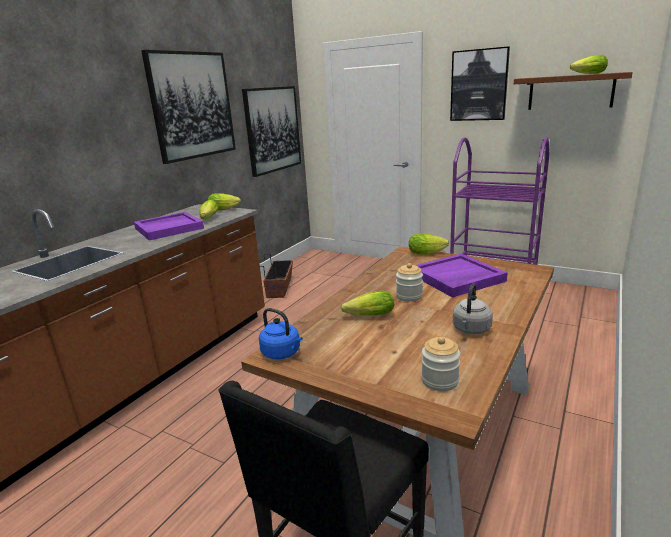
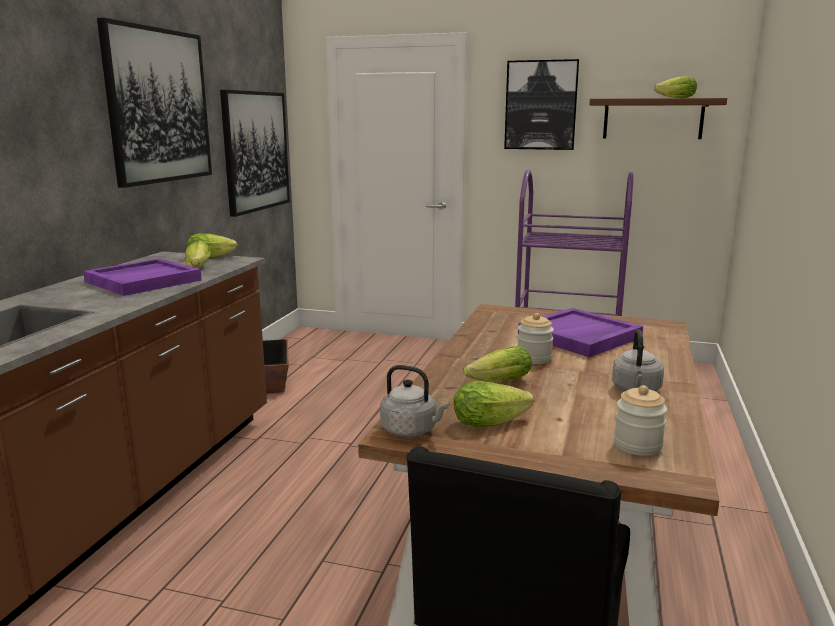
camera: 15 degrees left, 5 degrees down
blue kettle [259,308,302,359] -> grey kettle [380,365,450,437]
lettuce [409,233,449,255] -> lettuce moved to [454,381,534,427]

